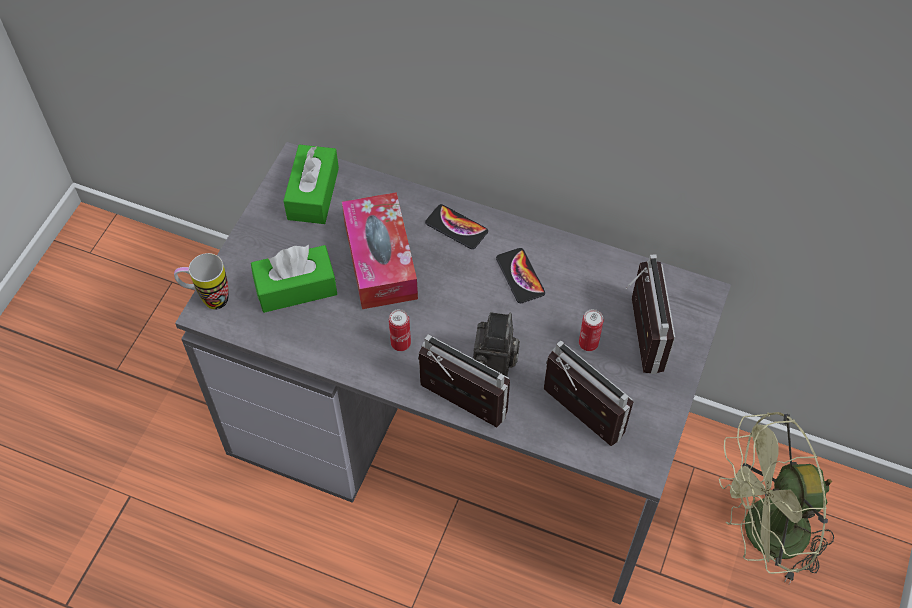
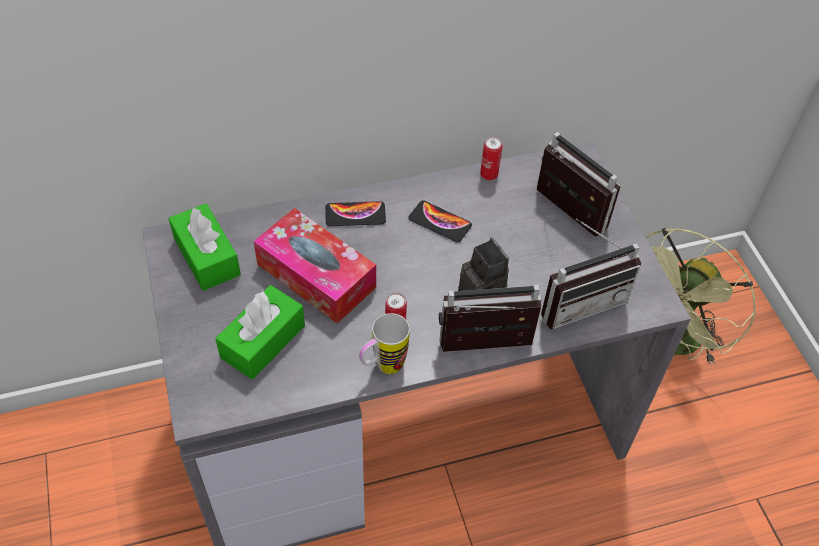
camera: 40 degrees left, 5 degrees down
mug [174,253,229,310] -> mug moved to [359,313,410,374]
radio [544,340,633,446] -> radio turned 150 degrees clockwise [541,218,641,330]
can [579,309,604,351] -> can moved to [480,137,503,181]

